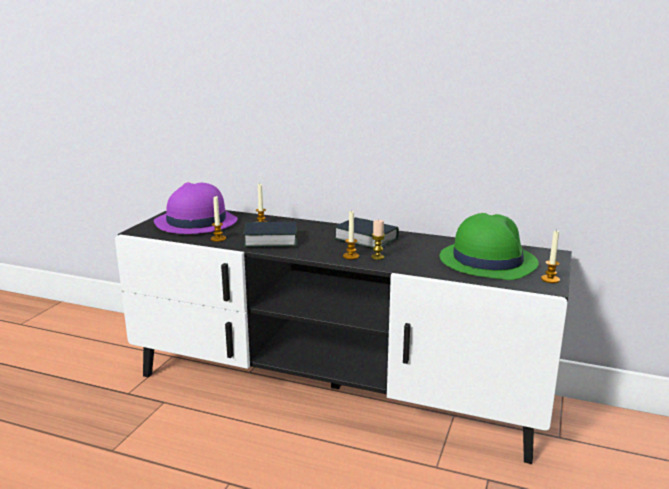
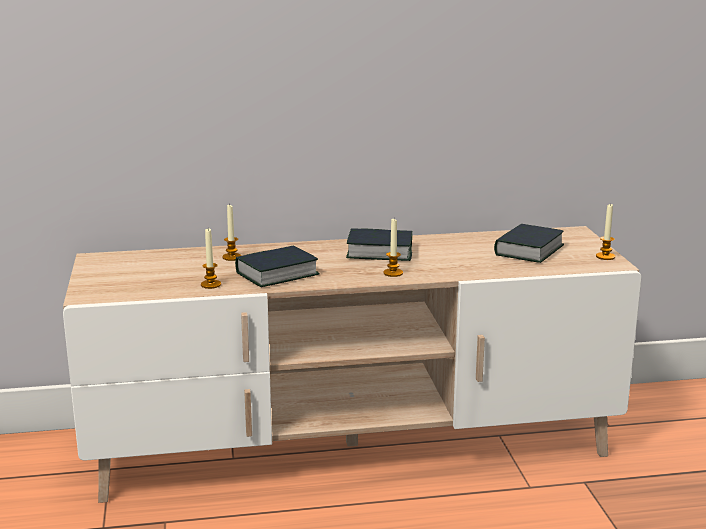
camera: 30 degrees left, 0 degrees up
black tv stand [115,210,572,464] -> beige tv stand [63,226,642,503]
purple hat [154,182,238,234] -> none
candle [371,220,385,260] -> none
green hat [440,213,539,280] -> book [494,224,564,263]

